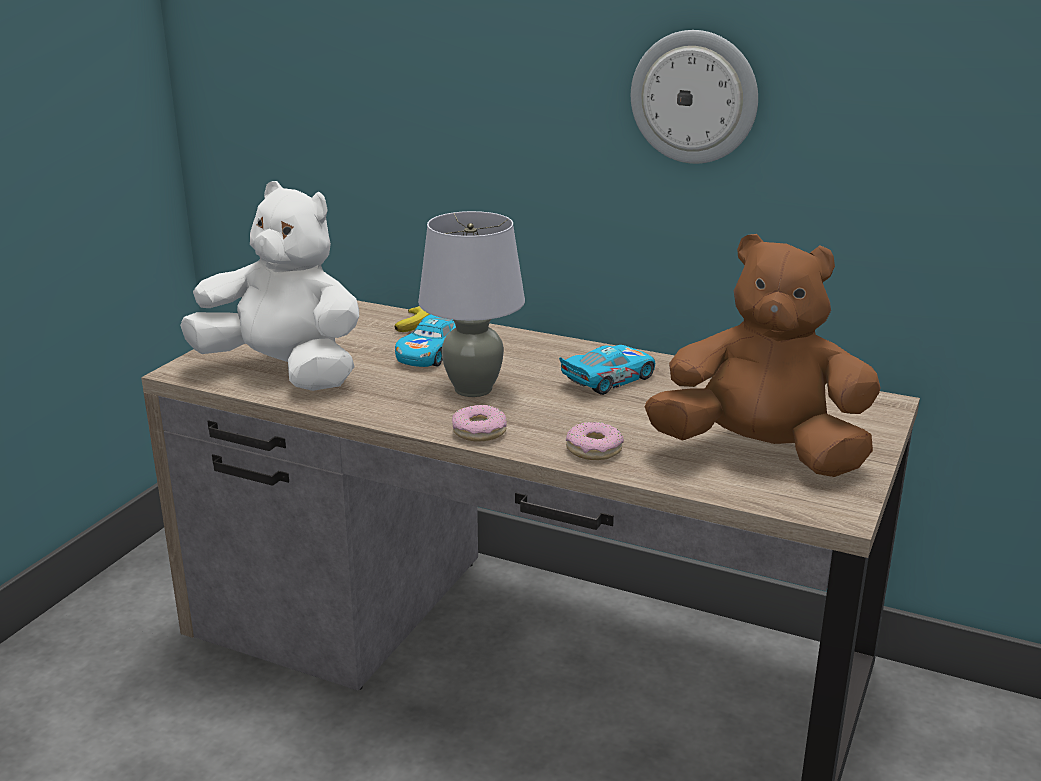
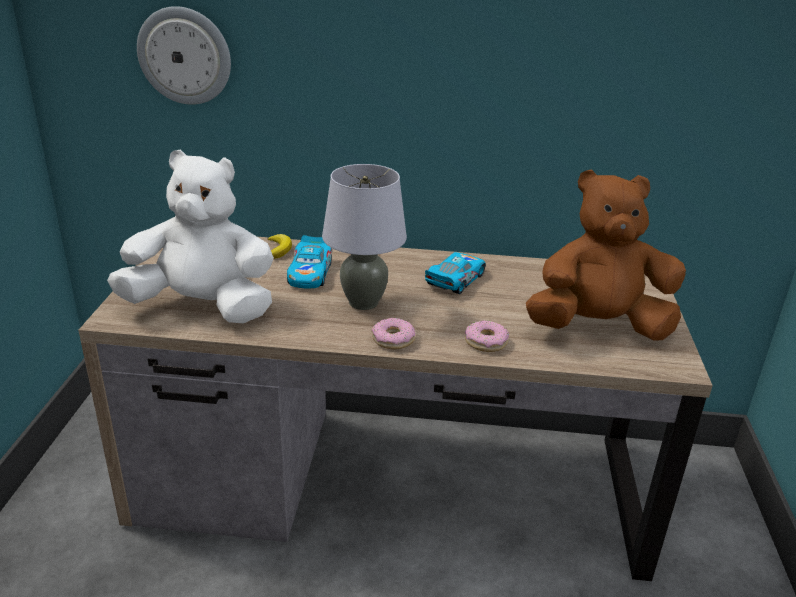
camera: 20 degrees left, 5 degrees up
wall clock [631,30,758,164] -> wall clock moved to [137,6,231,105]

